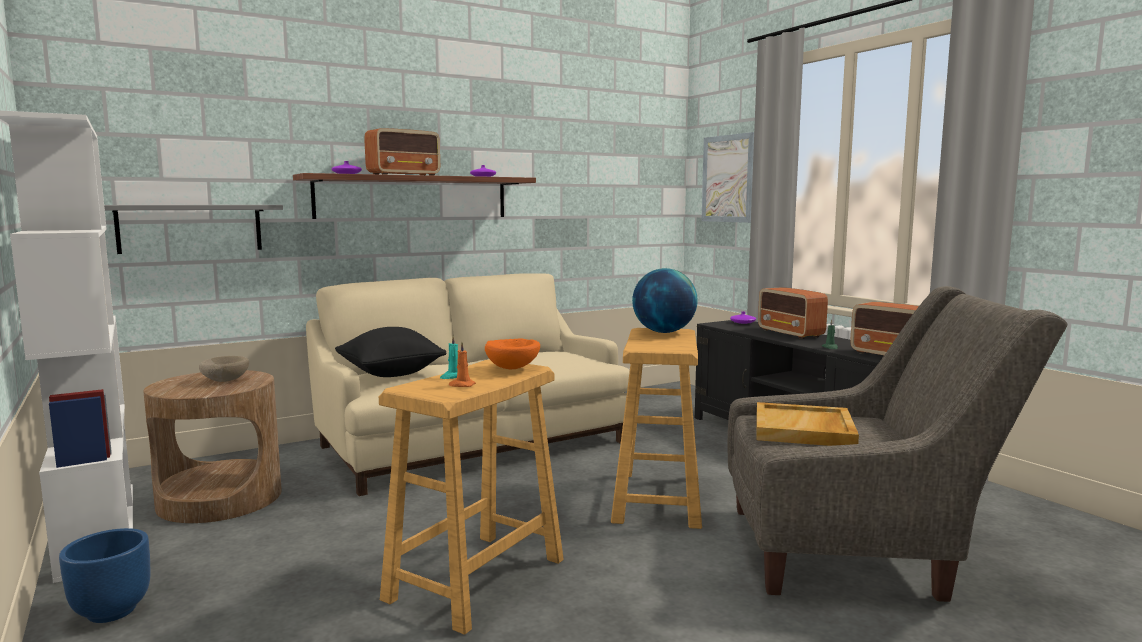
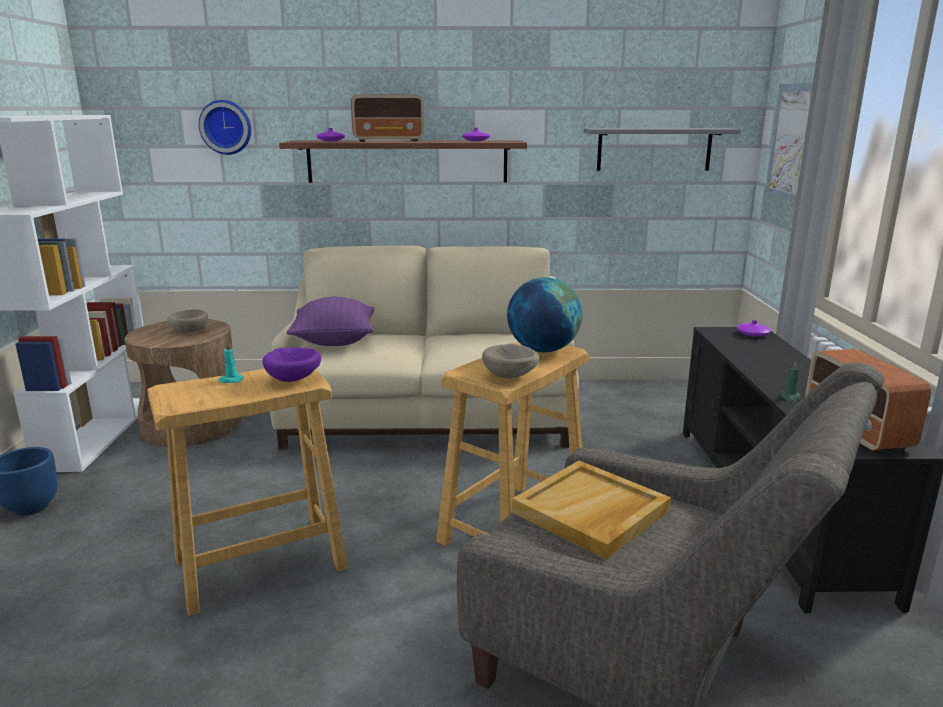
camera: 30 degrees right, 10 degrees up
grey shelf [104,205,283,254] -> grey shelf moved to [584,128,741,171]
black pillow [335,327,446,377] -> purple pillow [287,297,375,346]
orange candle [449,342,476,387] -> none
orange bowl [485,338,540,369] -> purple bowl [263,347,321,382]
radio [758,287,828,339] -> none
none -> wall clock [199,100,251,155]
none -> beige bowl [482,343,539,378]

